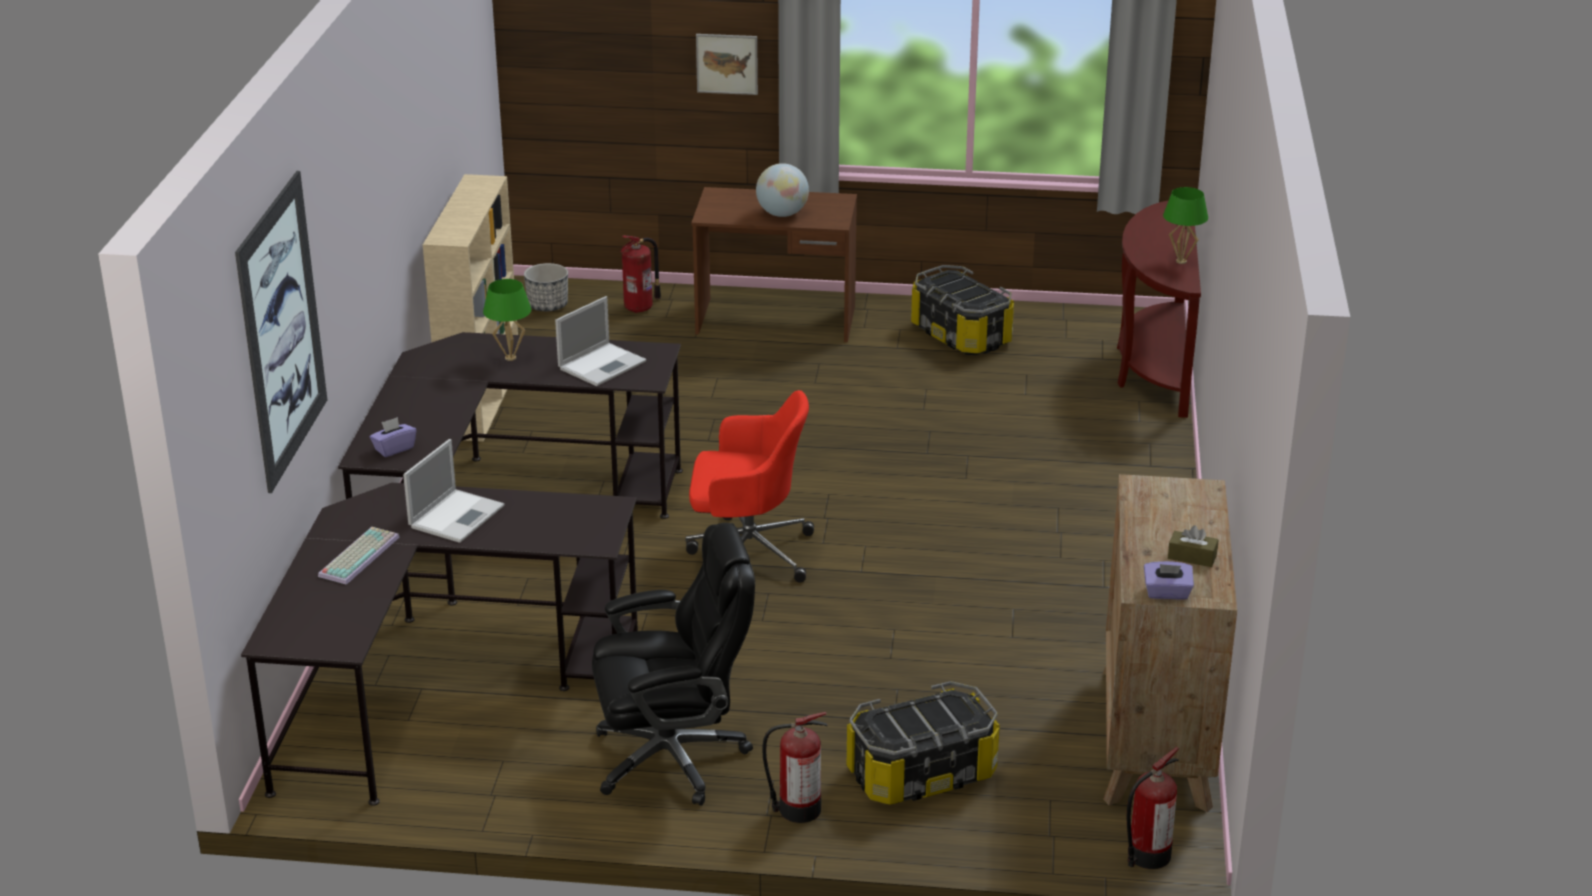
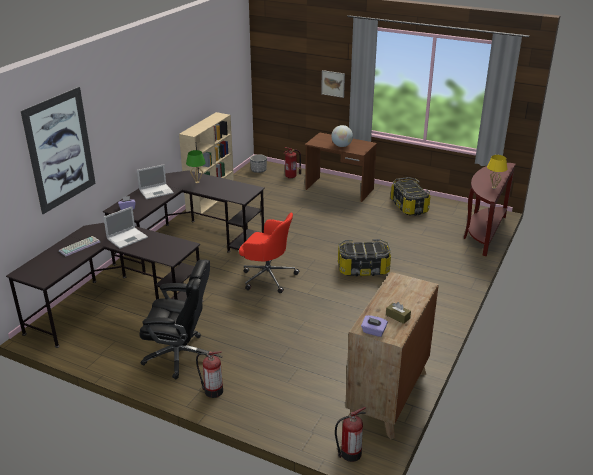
camera: 20 degrees right, 0 degrees up
laptop [555,296,646,386] -> laptop moved to [137,164,174,199]
storage box [847,681,1000,805] -> storage box moved to [338,239,391,276]
green table lamp [1163,187,1208,264] -> yellow table lamp [487,155,507,189]

